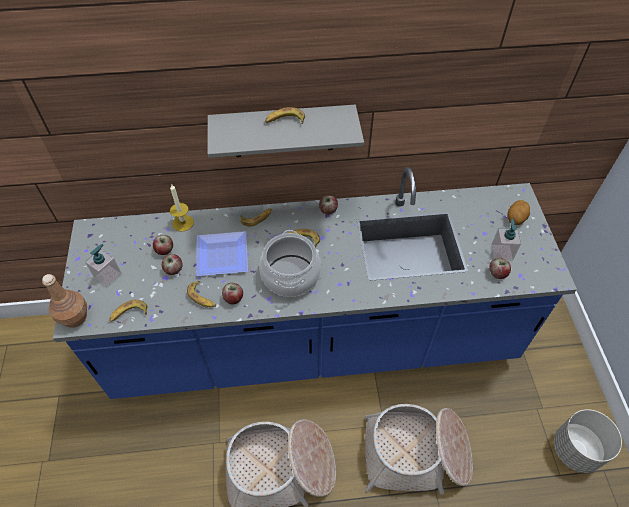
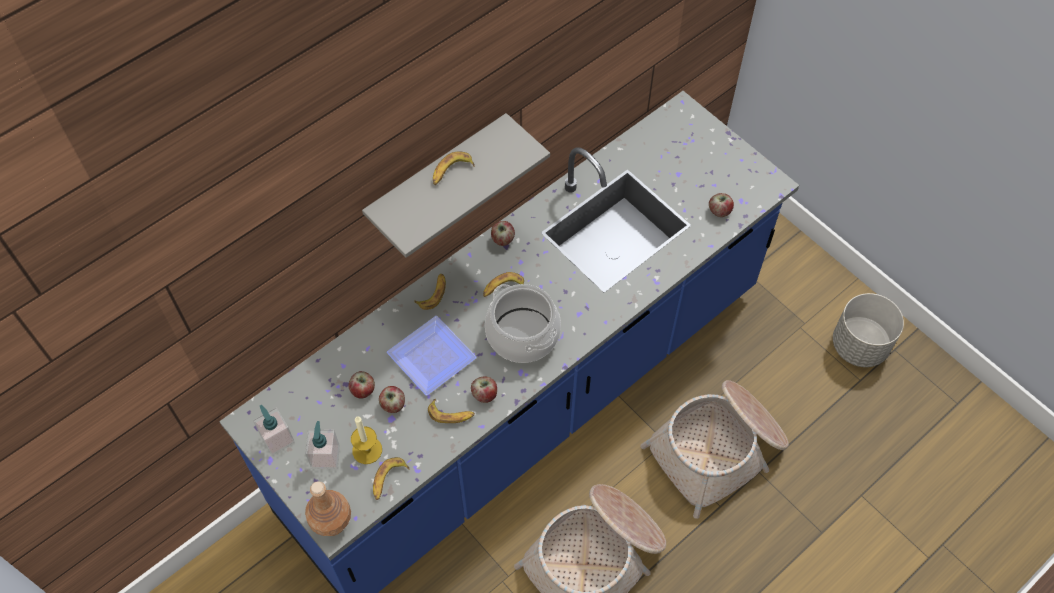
camera: 35 degrees left, 5 degrees up
candle [170,184,194,232] -> candle moved to [351,416,382,464]
soap dispenser [491,219,521,261] -> soap dispenser moved to [253,405,295,456]
potato [507,200,530,225] -> none

